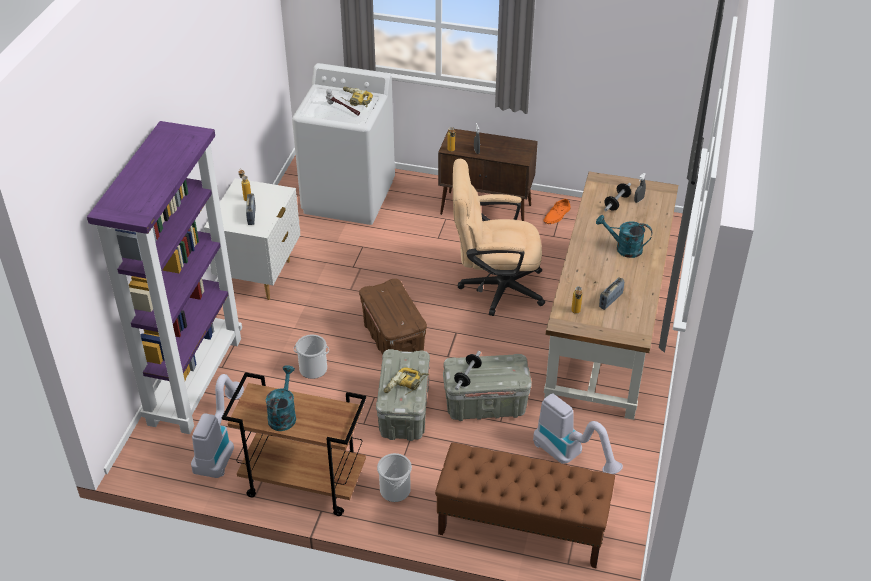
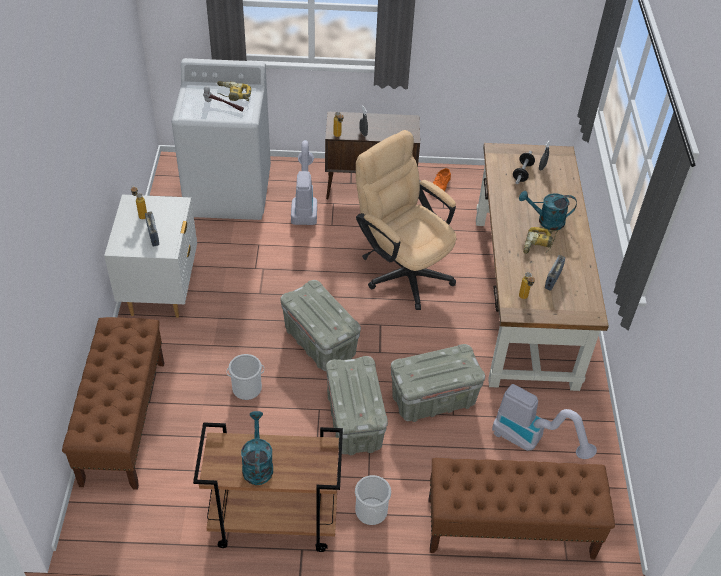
camera: 15 degrees left, 5 degrees up
purple bookcase [87,121,242,434] -> brown bench [62,317,164,490]
vacuum cleaner [191,374,244,478] -> vacuum cleaner moved to [291,140,317,225]
brown storage box [359,279,427,355] -> grey storage box [280,280,361,371]
power drill [384,367,429,396] -> power drill moved to [523,227,559,254]
beige office chair [453,159,545,316] -> beige office chair turned 60 degrees clockwise [356,130,456,310]
dumbbell [454,351,482,390] -> none

